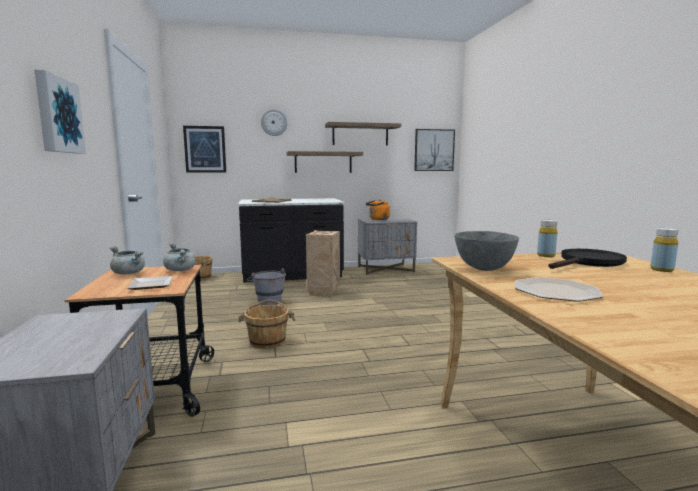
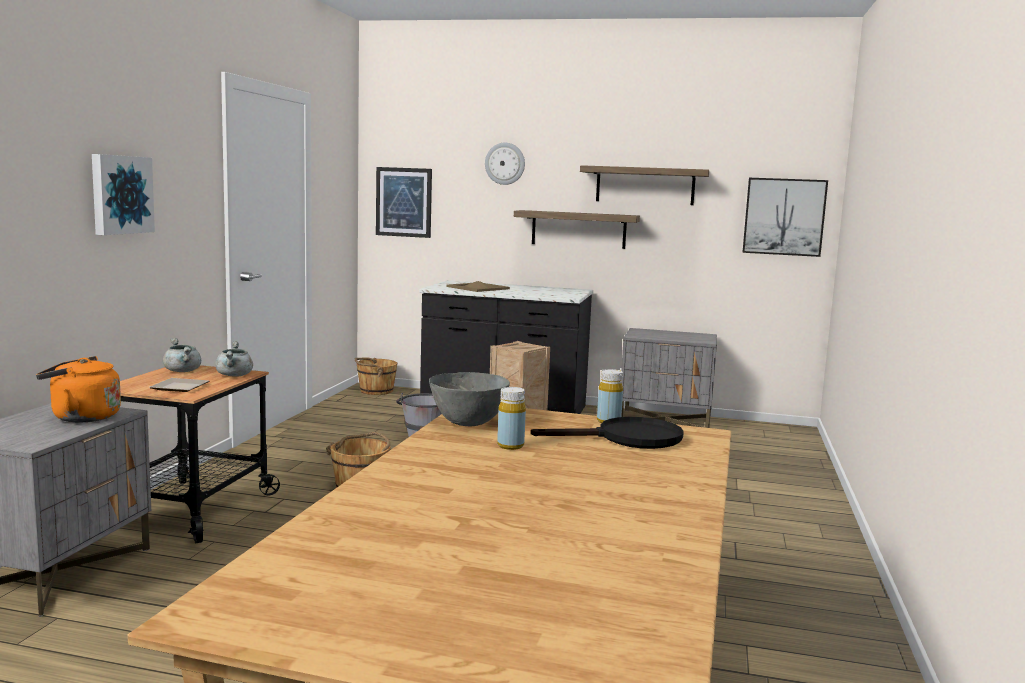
camera: 25 degrees right, 0 degrees up
orange kettle [366,200,390,220] -> orange kettle moved to [36,356,121,422]
plate [515,277,603,302] -> none
yellow bottle [650,228,679,272] -> yellow bottle moved to [497,387,526,450]

